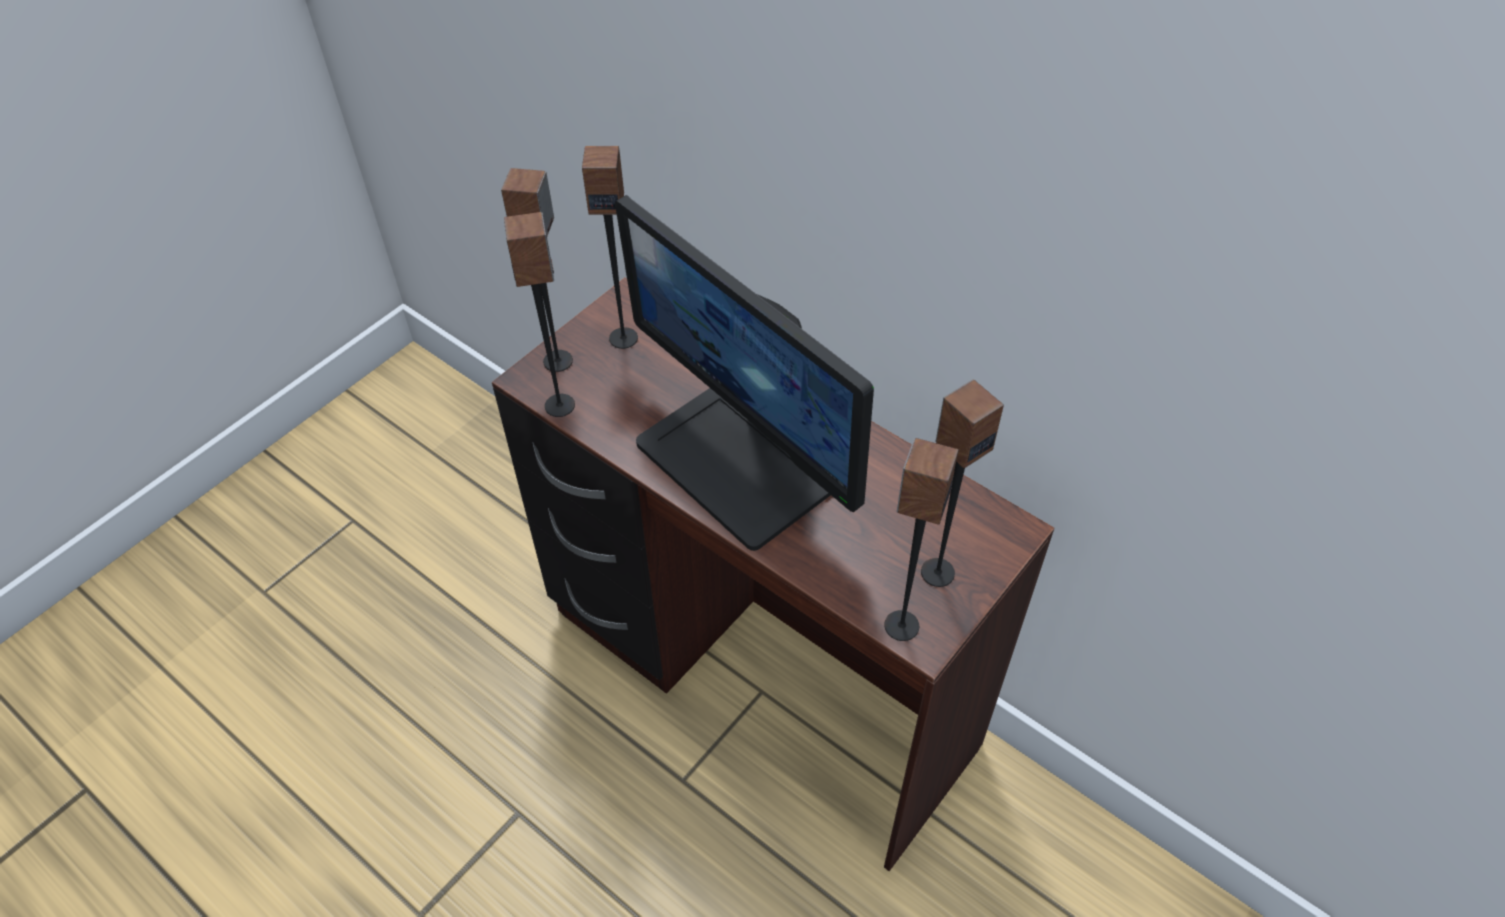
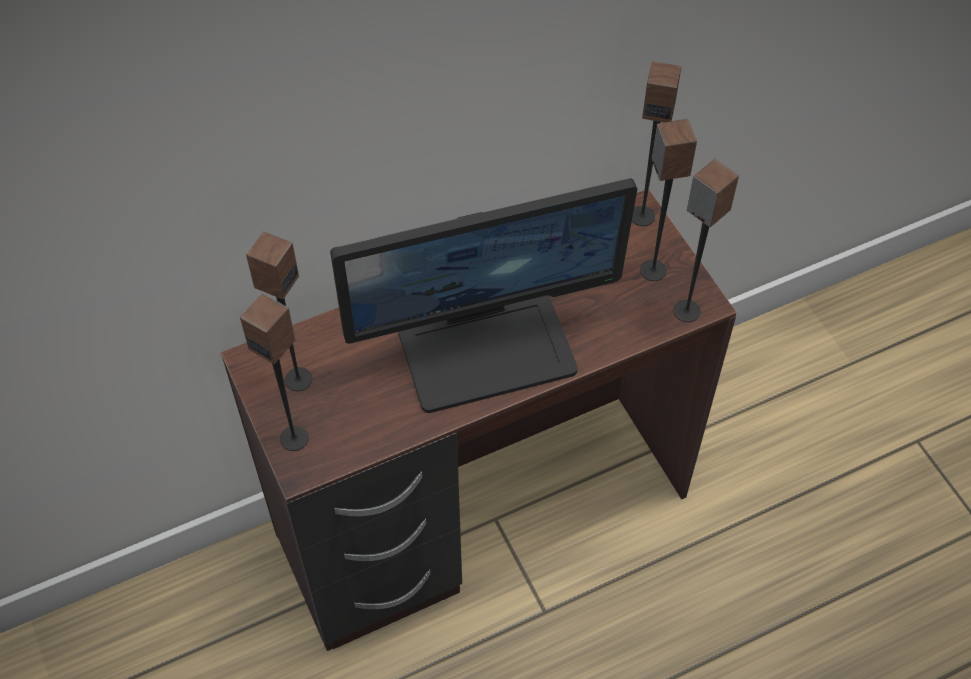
camera: 65 degrees left, 5 degrees up
speaker [504,212,575,417] -> speaker moved to [632,61,681,226]

